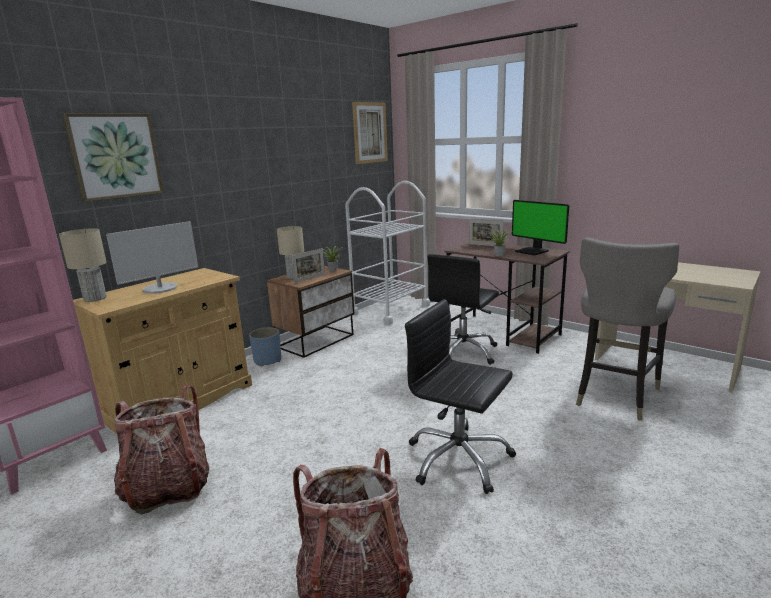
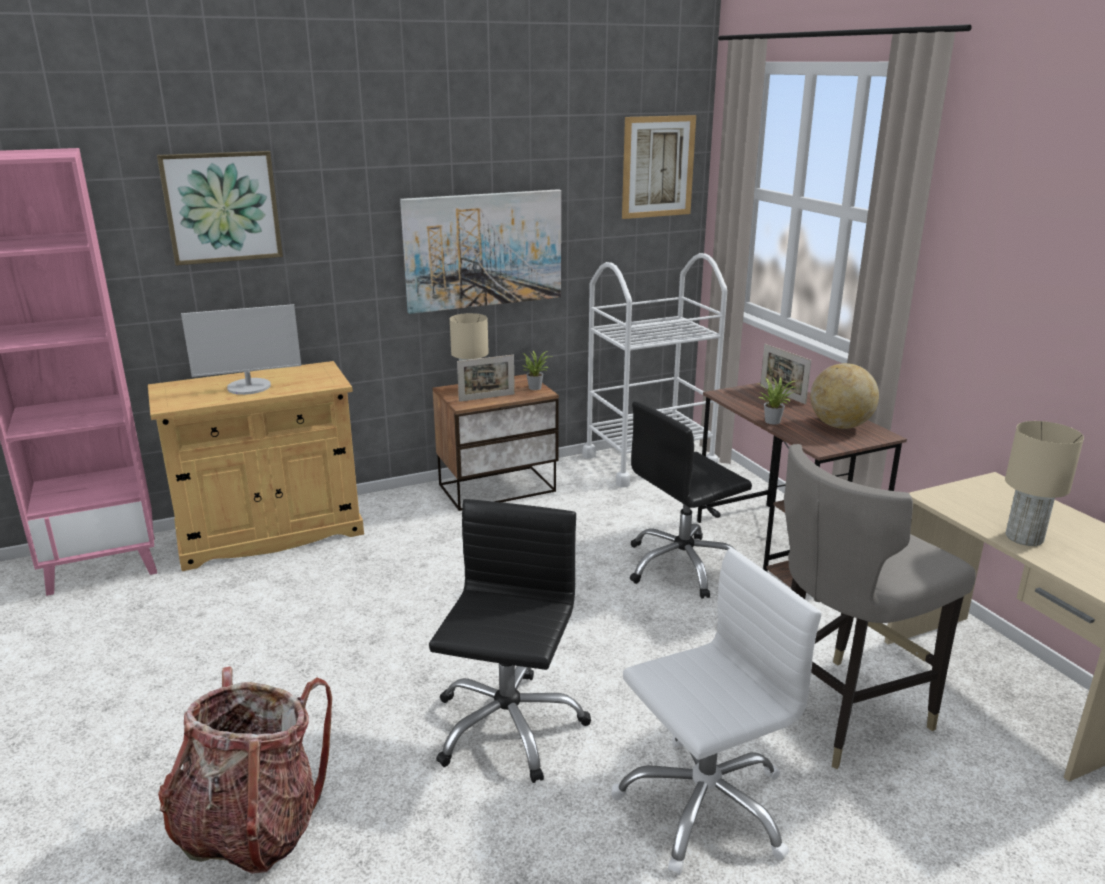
camera: 25 degrees right, 5 degrees up
beige table lamp [59,228,107,302] -> beige table lamp moved to [1005,421,1084,546]
backpack [114,384,209,515] -> none
blue planter [249,327,281,366] -> none
black office chair [405,299,516,494] -> black office chair turned 45 degrees clockwise [429,499,591,783]
monitor [512,200,569,256] -> globe [810,363,879,429]
none -> picture [400,189,561,314]
none -> white office chair [611,548,822,875]

